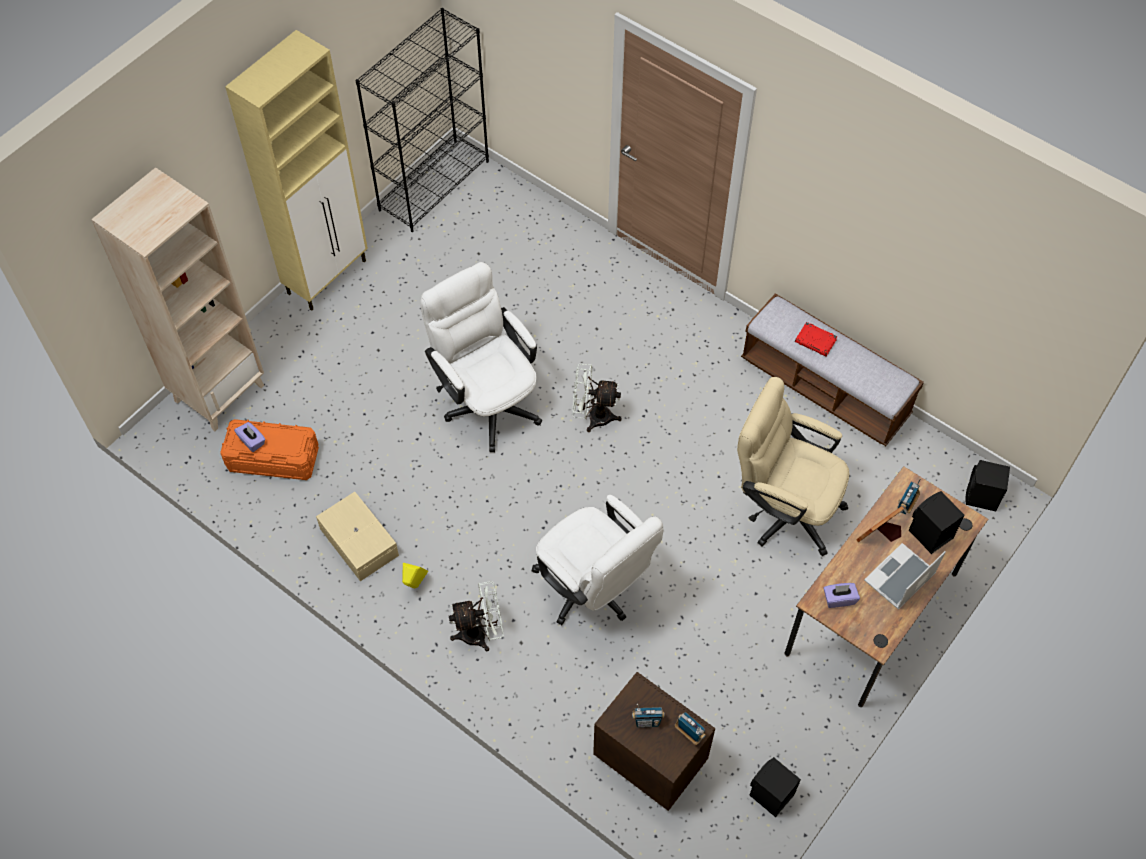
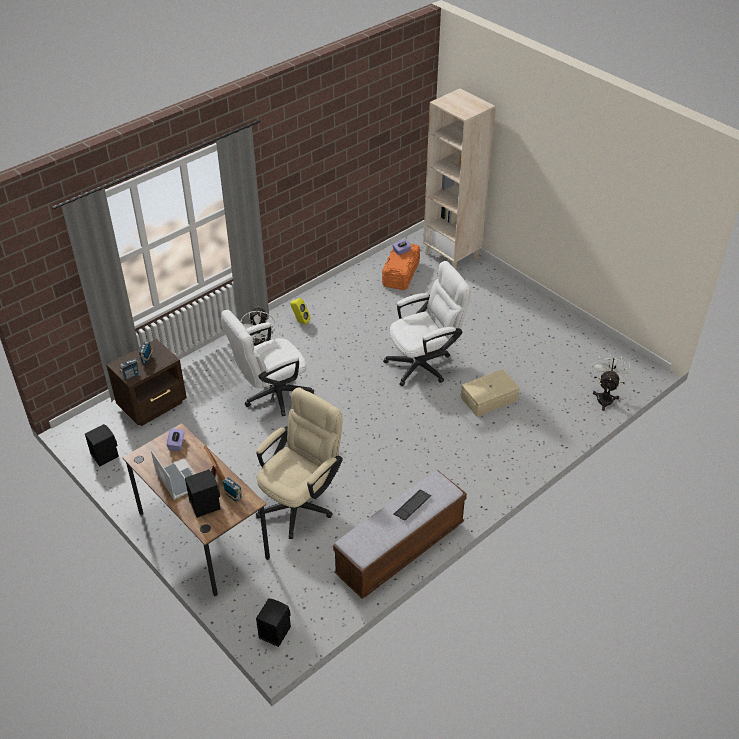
camera: 100 degrees right, 15 degrees down
beige cabinet [225,30,368,311] -> none
beige storage box [316,492,399,581] -> beige storage box moved to [461,369,520,417]
black bookcase [356,8,489,232] -> none
white fan [572,364,622,432] -> white fan moved to [592,353,631,411]
red book [795,322,838,356] -> keyboard [394,490,431,520]

